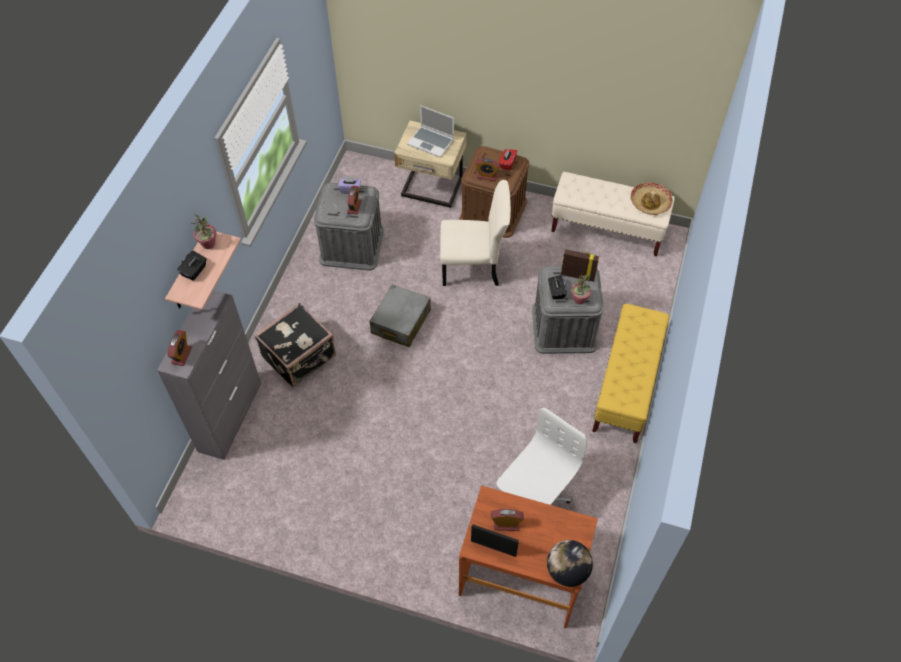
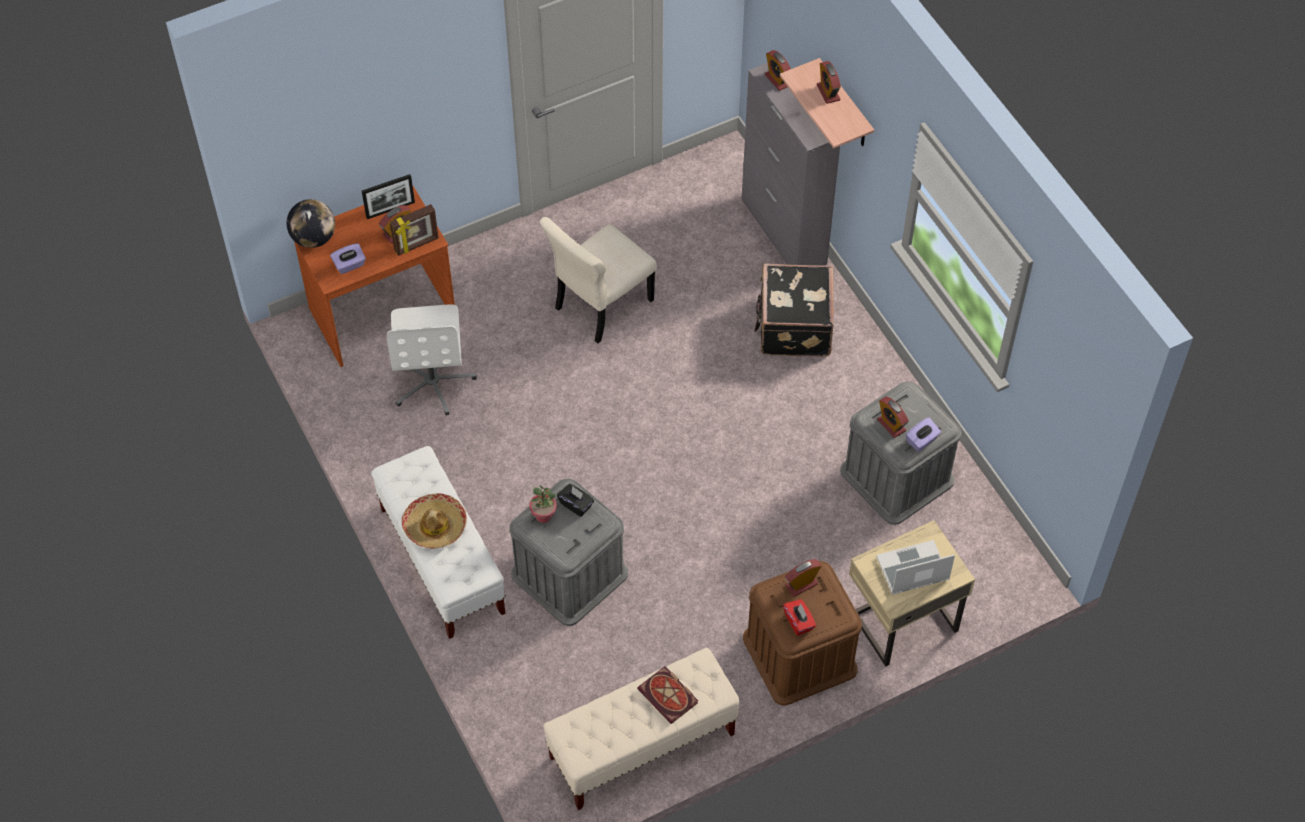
camera: 135 degrees right, 0 degrees up
black tissue box [177,251,207,281] -> alarm clock [817,61,841,104]
potted plant [192,214,217,249] -> none
grey suitcase [370,285,431,347] -> none
beige chair [440,180,511,286] -> beige chair moved to [540,217,657,344]
picture frame [561,249,599,282] -> picture frame moved to [390,204,439,256]
yellow bench [592,304,669,443] -> white bench [371,446,506,639]
hat [630,182,673,215] -> hat moved to [402,493,467,549]
none -> purple tissue box [330,243,366,274]
none -> book [637,666,698,724]

